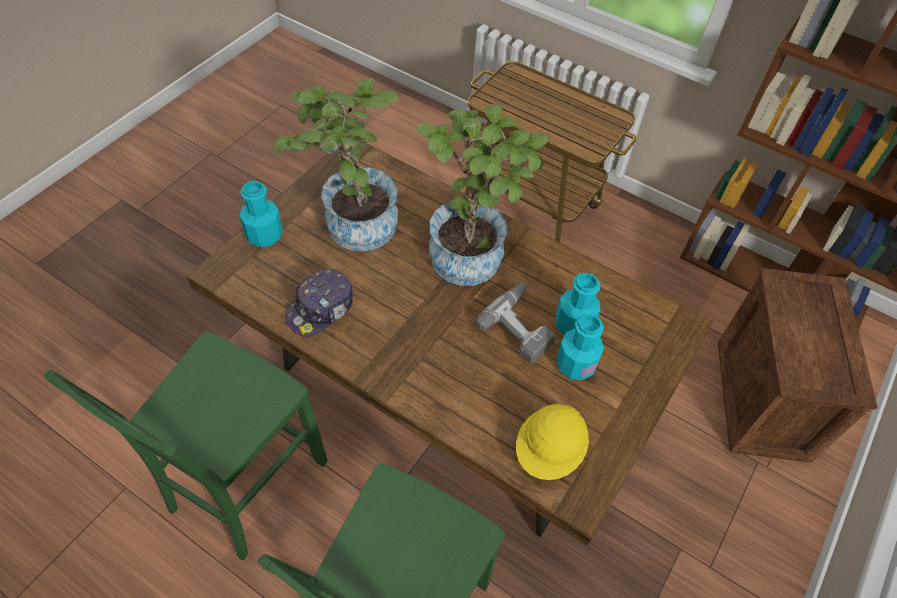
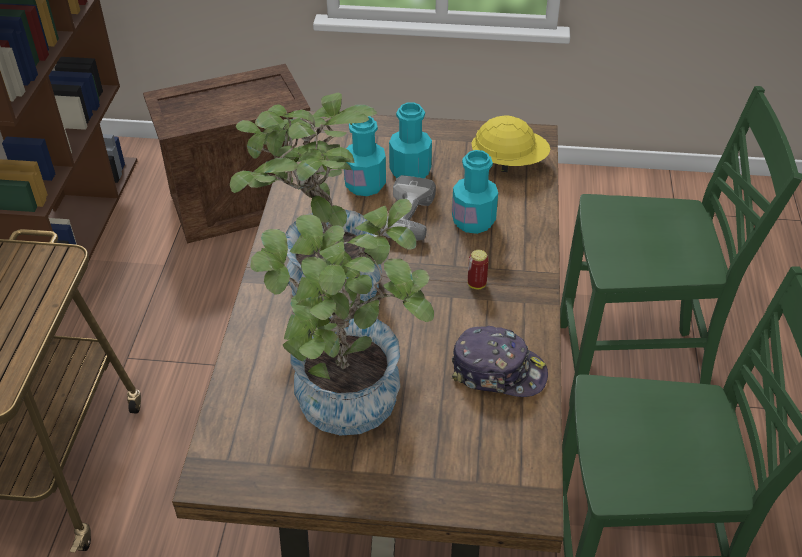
camera: 115 degrees left, 10 degrees down
turquoise bottle [240,181,283,247] -> turquoise bottle moved to [452,150,498,234]
none -> can [468,250,489,289]

